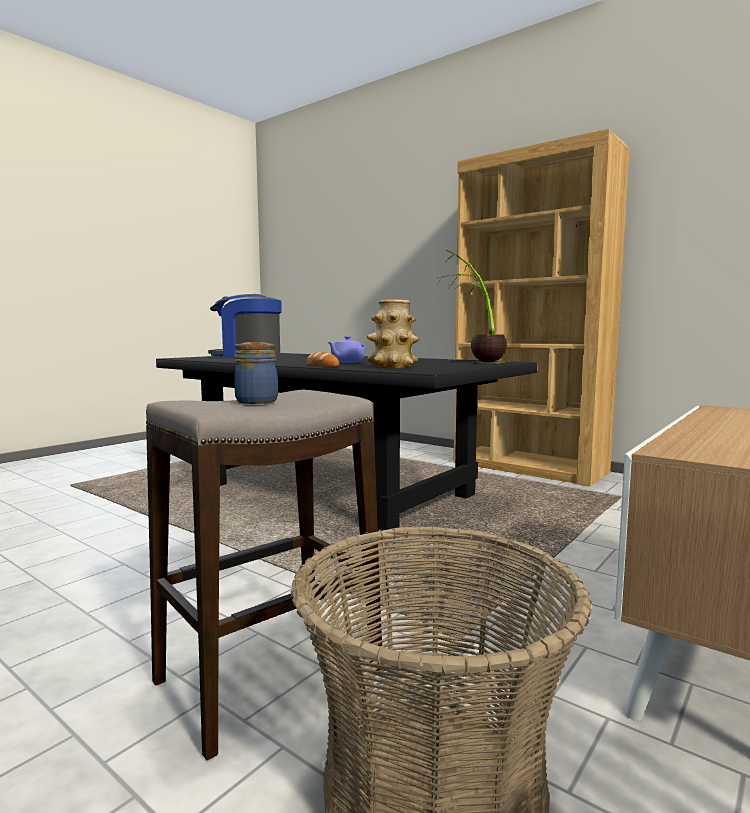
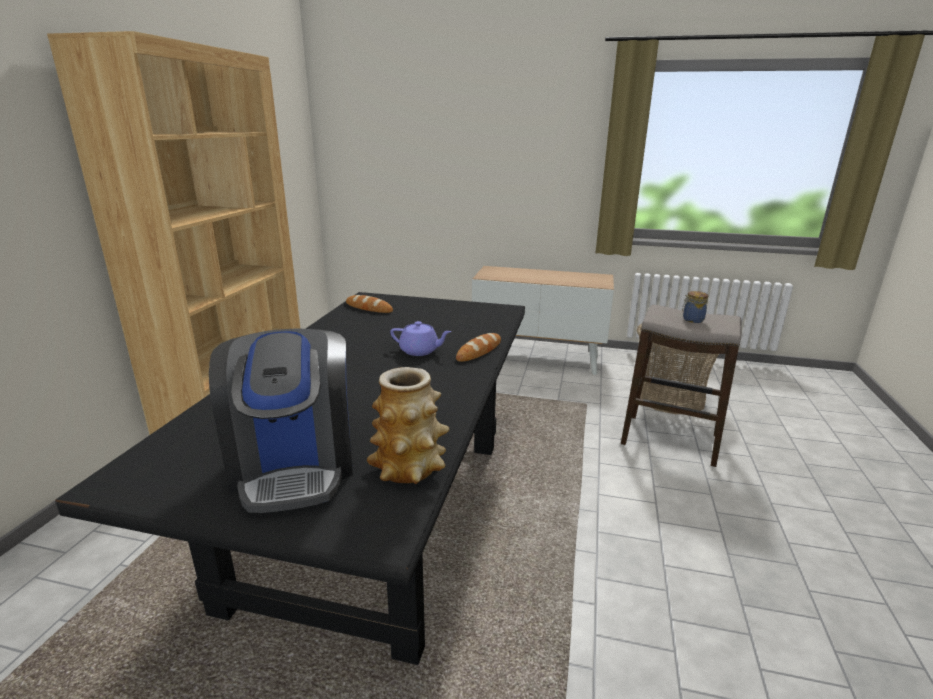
camera: 115 degrees left, 15 degrees up
vase [367,300,419,369] -> vase moved to [367,367,449,484]
potted plant [438,250,507,364] -> bread [346,295,393,313]

